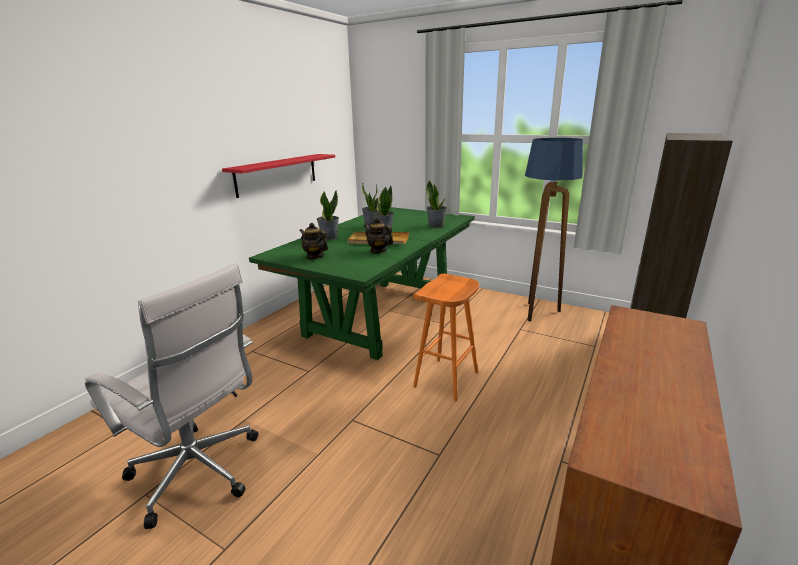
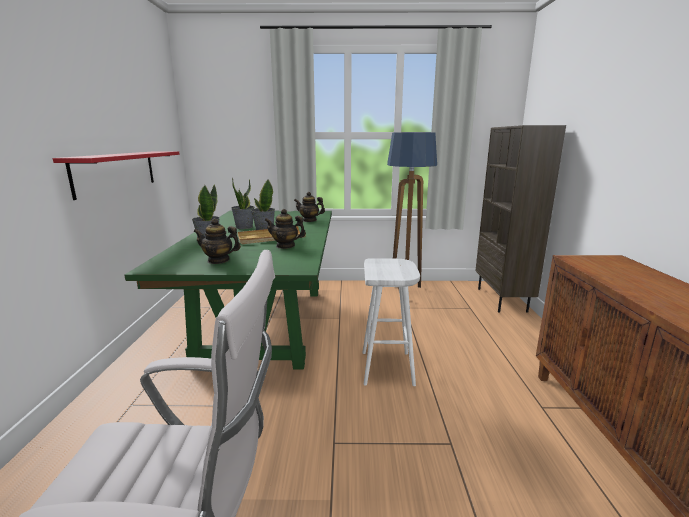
camera: 30 degrees left, 5 degrees down
orange stool [413,273,479,402] -> white stool [362,258,420,386]
potted plant [426,180,447,228] -> teapot [294,192,325,222]

